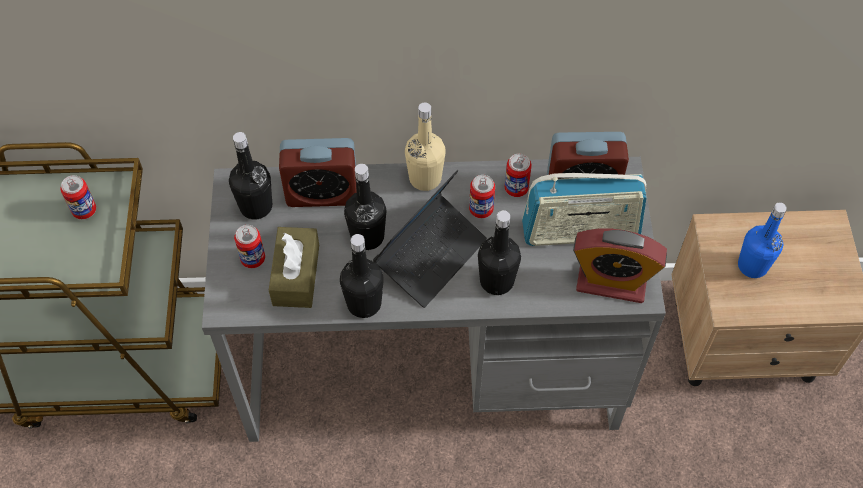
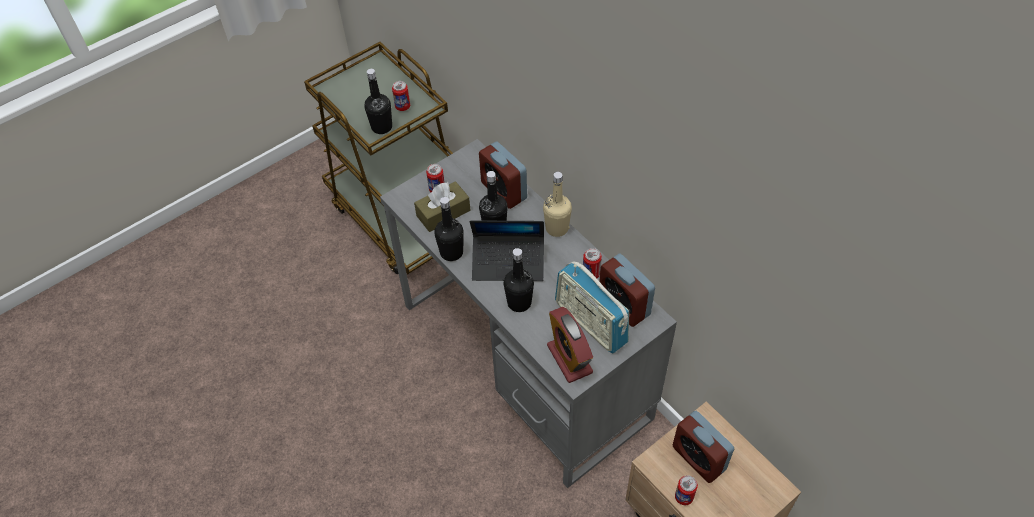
camera: 55 degrees right, 5 degrees down
black bottle [229,132,272,219] -> black bottle moved to [364,69,392,134]
can [469,175,495,218] -> can moved to [675,475,698,505]
blue bottle [738,202,787,278] -> alarm clock [673,411,734,483]

